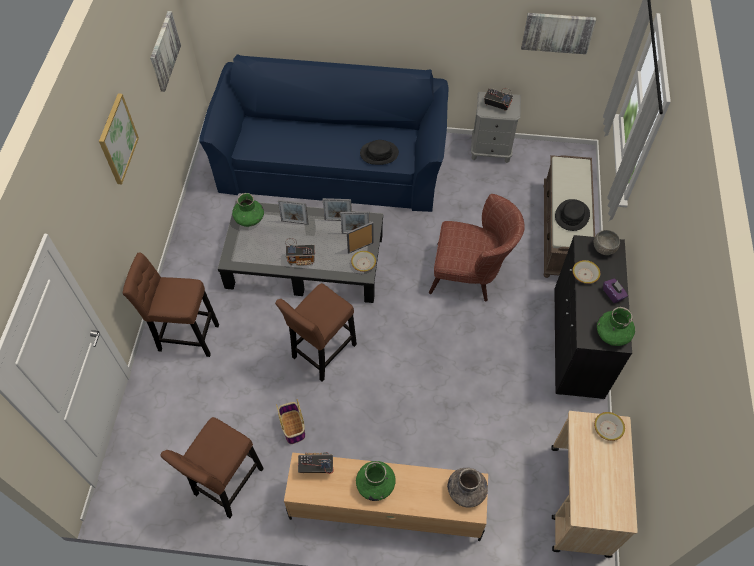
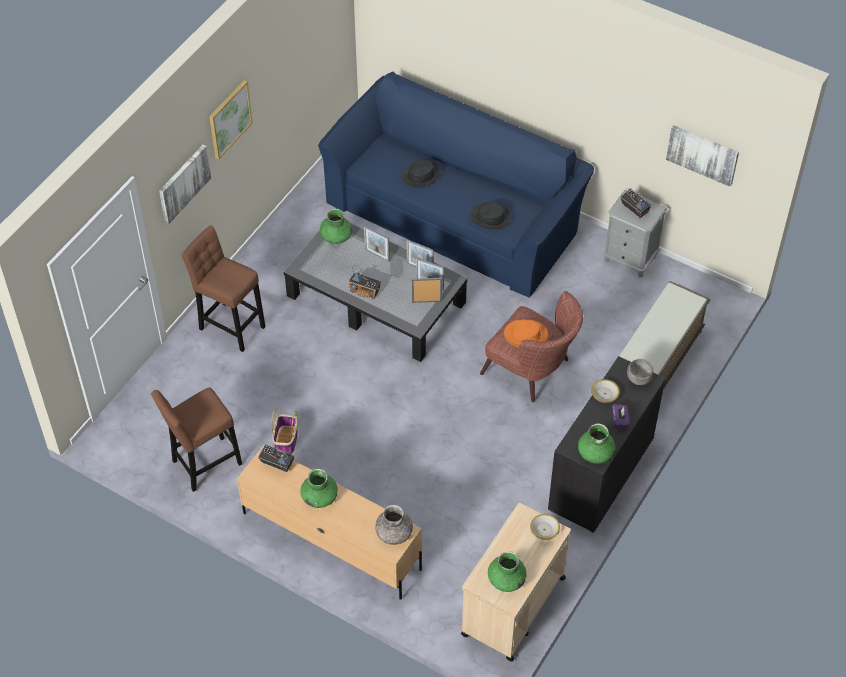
camera: 25 degrees right, 5 degrees down
picture [150,11,181,92] -> picture moved to [159,144,211,224]
brown stool [275,283,357,382] -> none
bowl [351,251,376,272] -> none
black hat [555,199,590,231] -> black hat moved to [402,160,441,188]
none -> green vase [488,551,527,592]
none -> orange hat [504,319,548,347]

